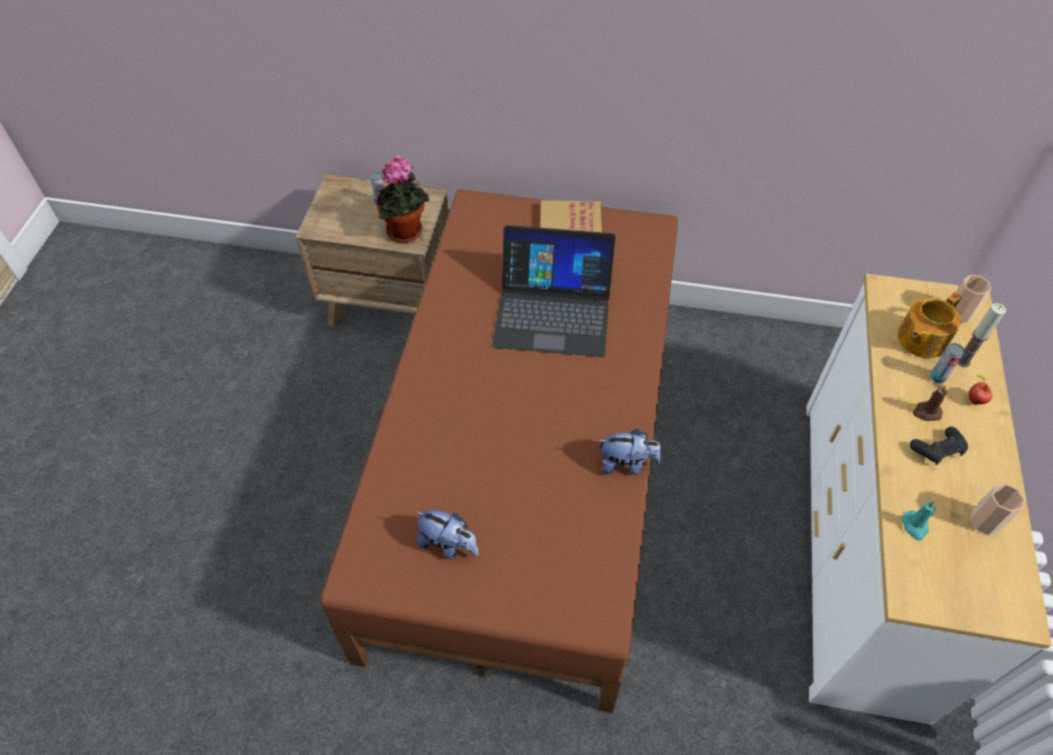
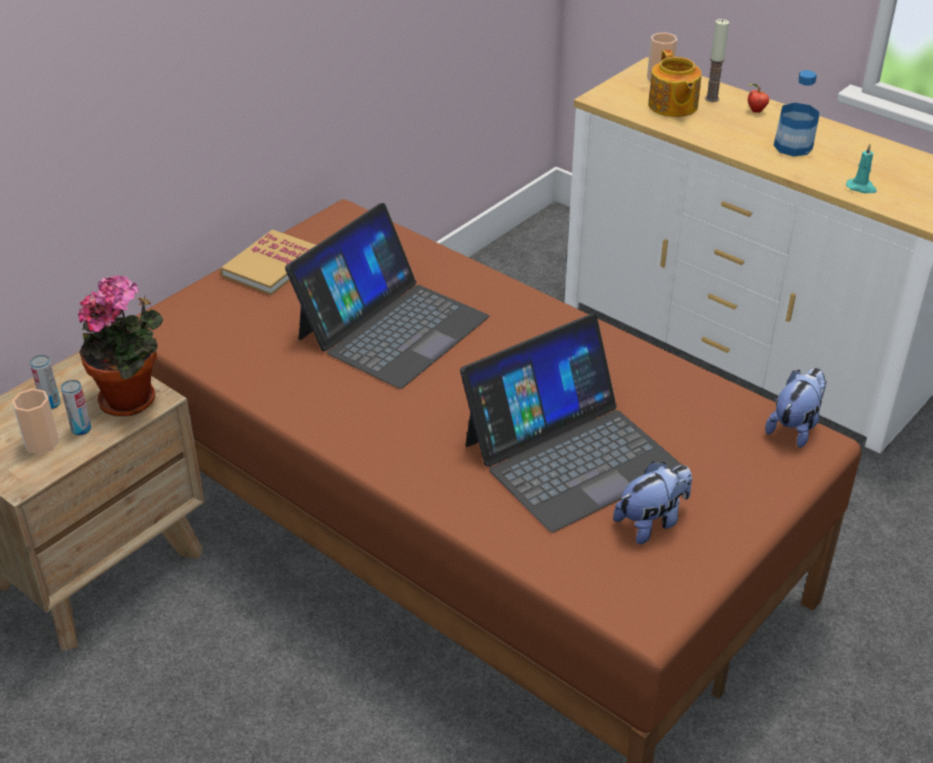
camera: 60 degrees left, 15 degrees down
plush toy [598,429,662,475] -> plush toy moved to [765,368,827,448]
black game controller [910,426,968,465] -> bottle [773,70,819,156]
brown candle [913,386,947,421] -> none
can [930,343,965,383] -> can moved to [61,380,91,435]
cup [970,483,1025,535] -> cup moved to [12,389,60,454]
none -> laptop [460,314,682,532]

